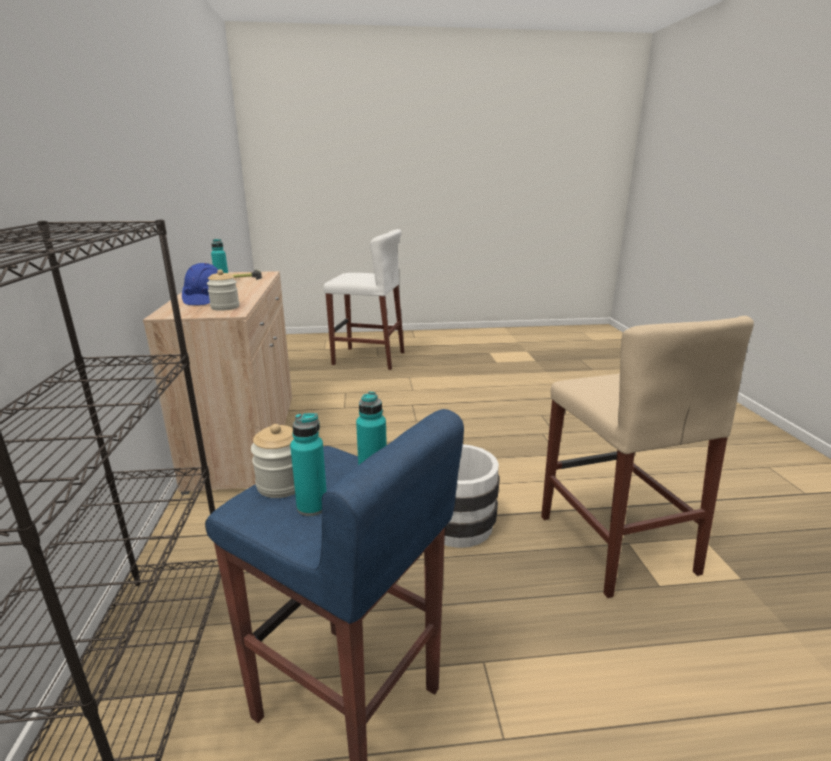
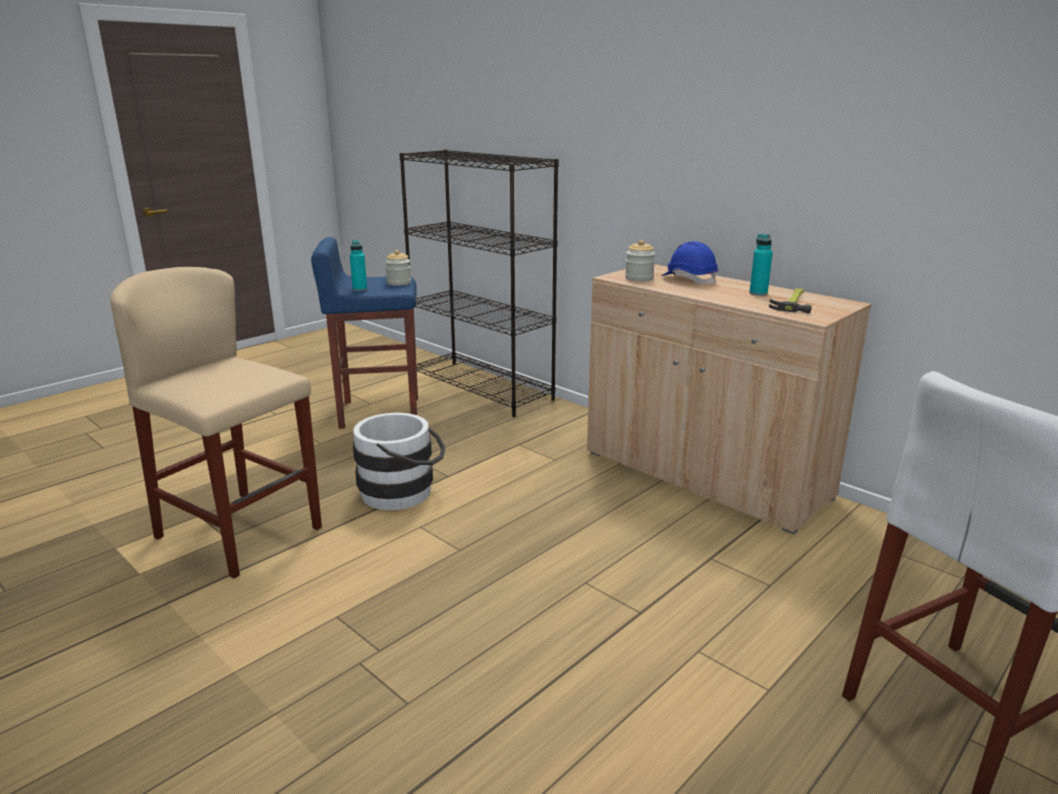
camera: 140 degrees right, 0 degrees up
turquoise bottle [290,413,327,516] -> none

